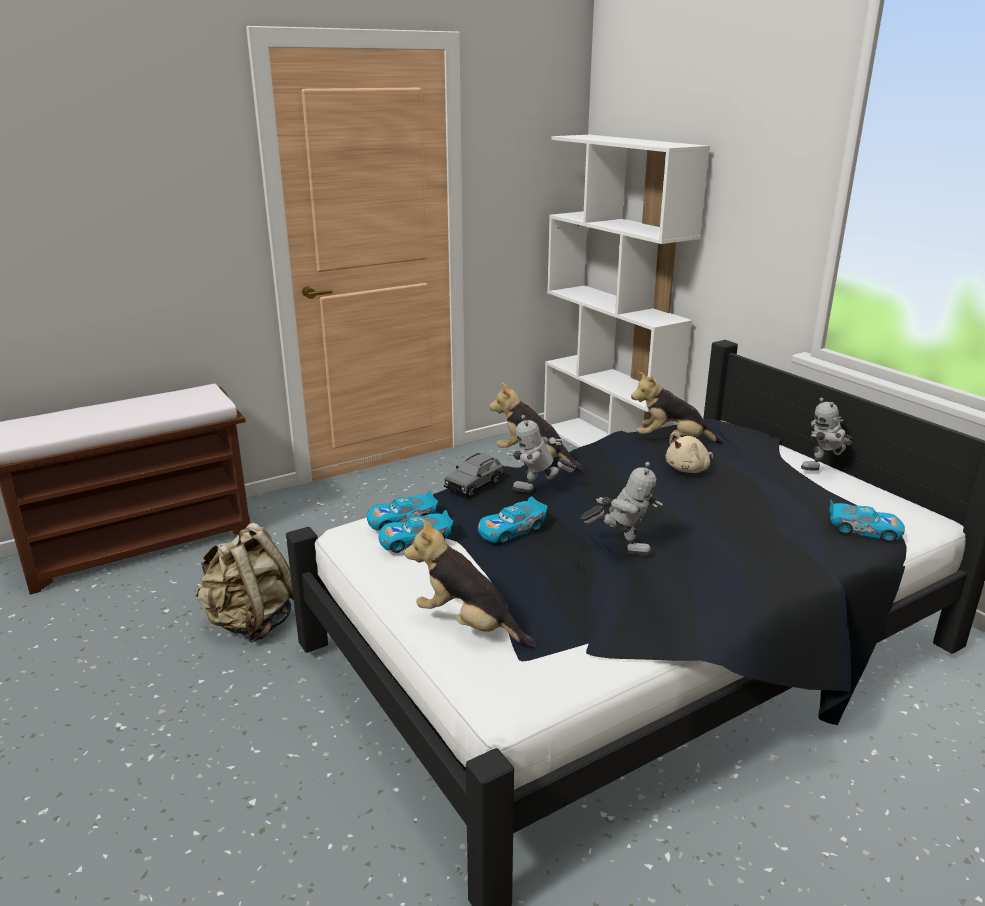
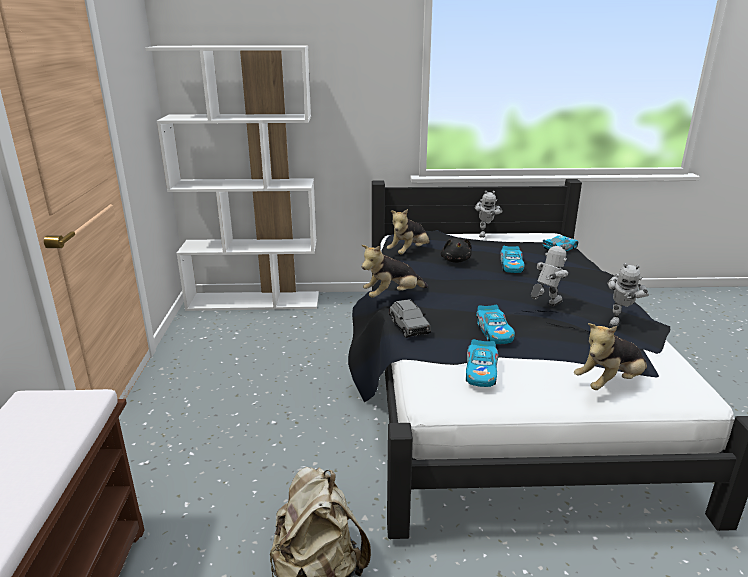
camera: 60 degrees left, 0 degrees up
toy car [367,491,438,530] -> toy car moved to [500,246,525,273]
toy robot [509,415,577,493] -> toy robot moved to [607,263,649,327]
beige plush toy [666,432,713,473] -> black plush toy [441,238,472,263]

